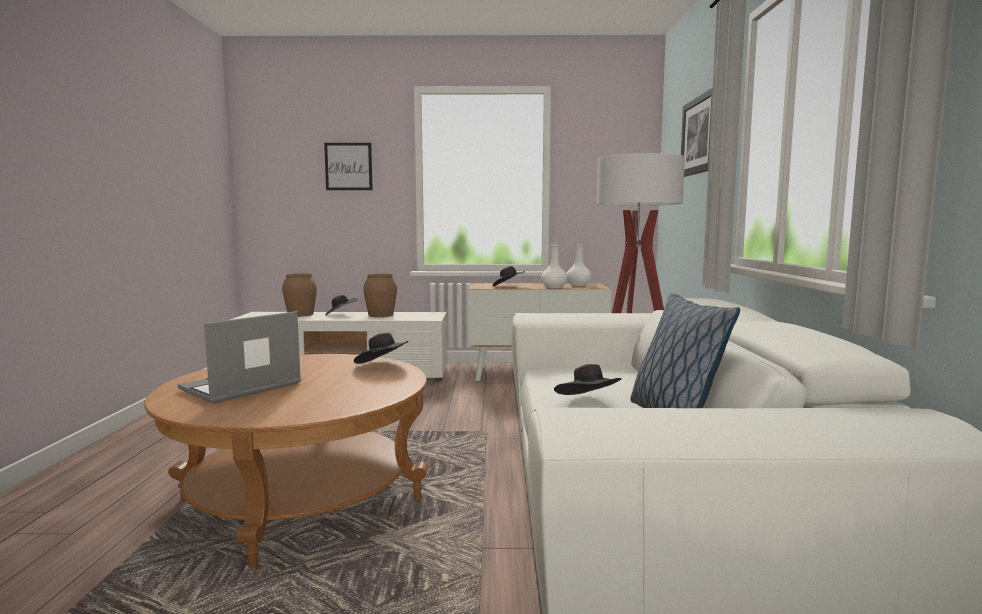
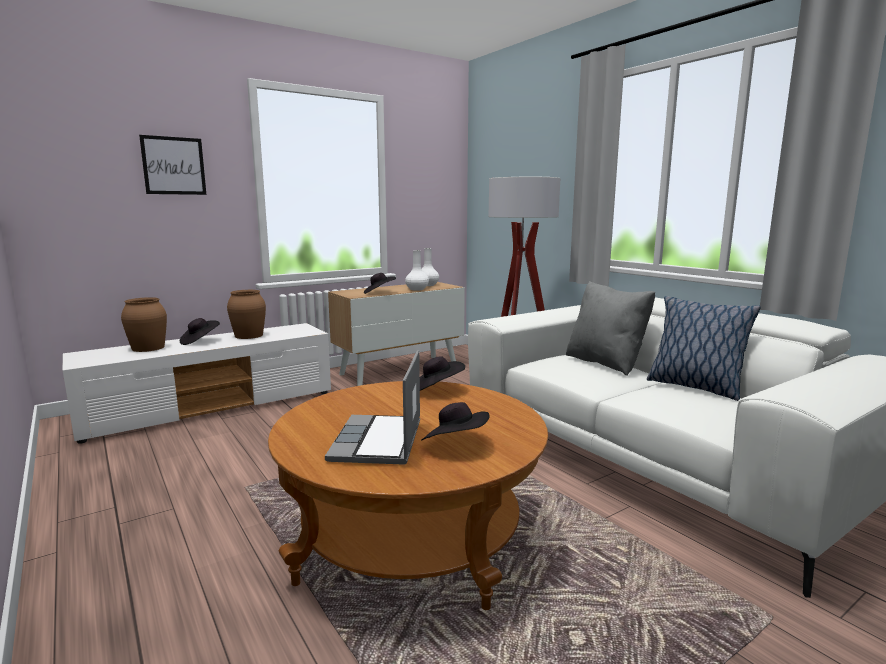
camera: 35 degrees left, 5 degrees up
black hat [554,364,622,395] -> black hat moved to [421,402,490,441]
picture [681,87,713,177] -> none
none -> grey pillow [566,281,655,376]

